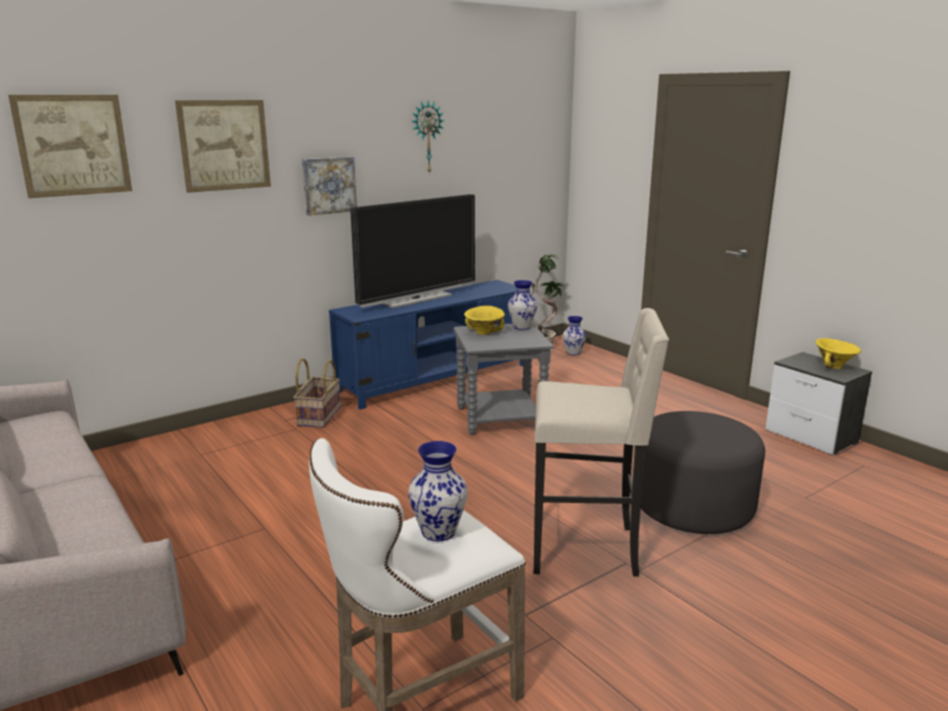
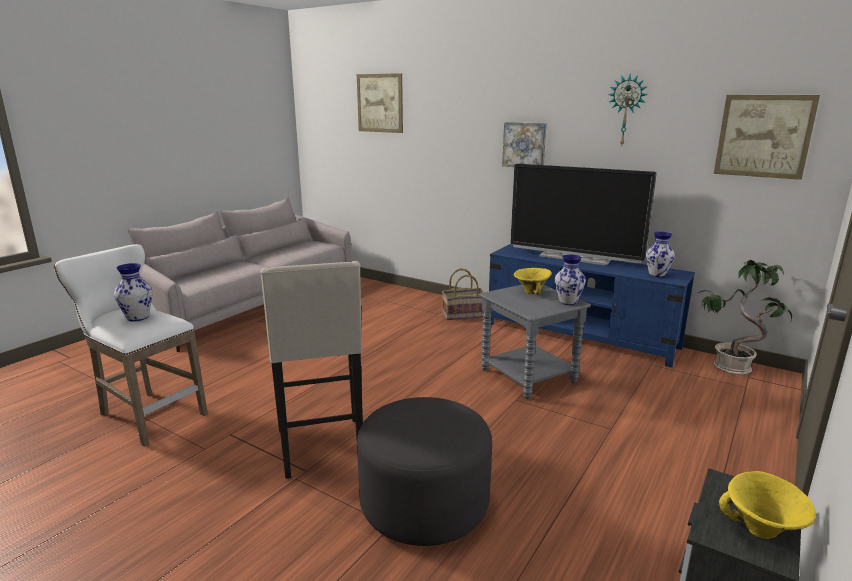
camera: 70 degrees right, 0 degrees up
picture [175,100,271,193] -> picture moved to [714,95,820,180]
vase [563,316,586,355] -> vase moved to [646,232,675,277]

